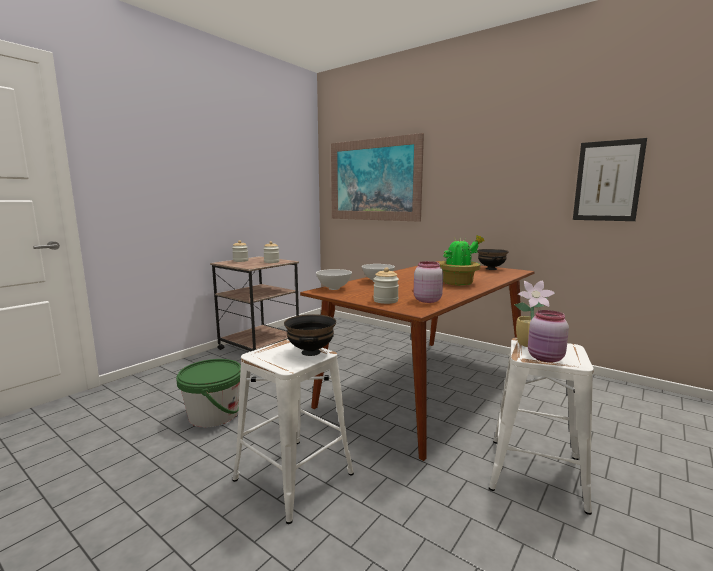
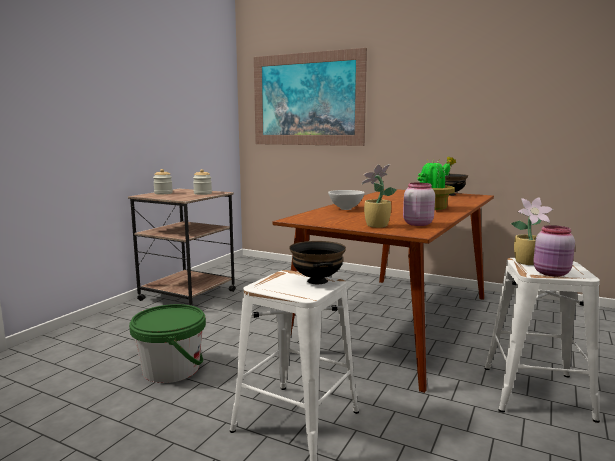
camera: 10 degrees left, 0 degrees up
white bowl [316,269,352,290] -> none
jar [373,268,399,304] -> potted plant [361,164,396,228]
picture [573,138,647,221] -> none

